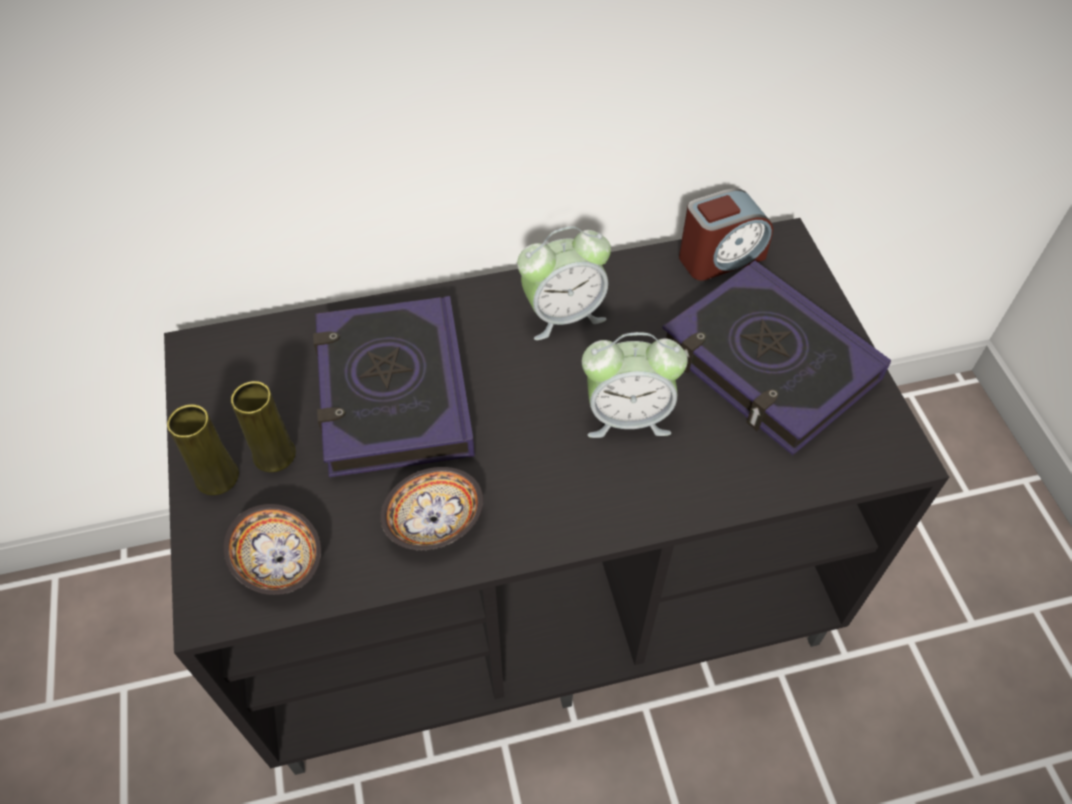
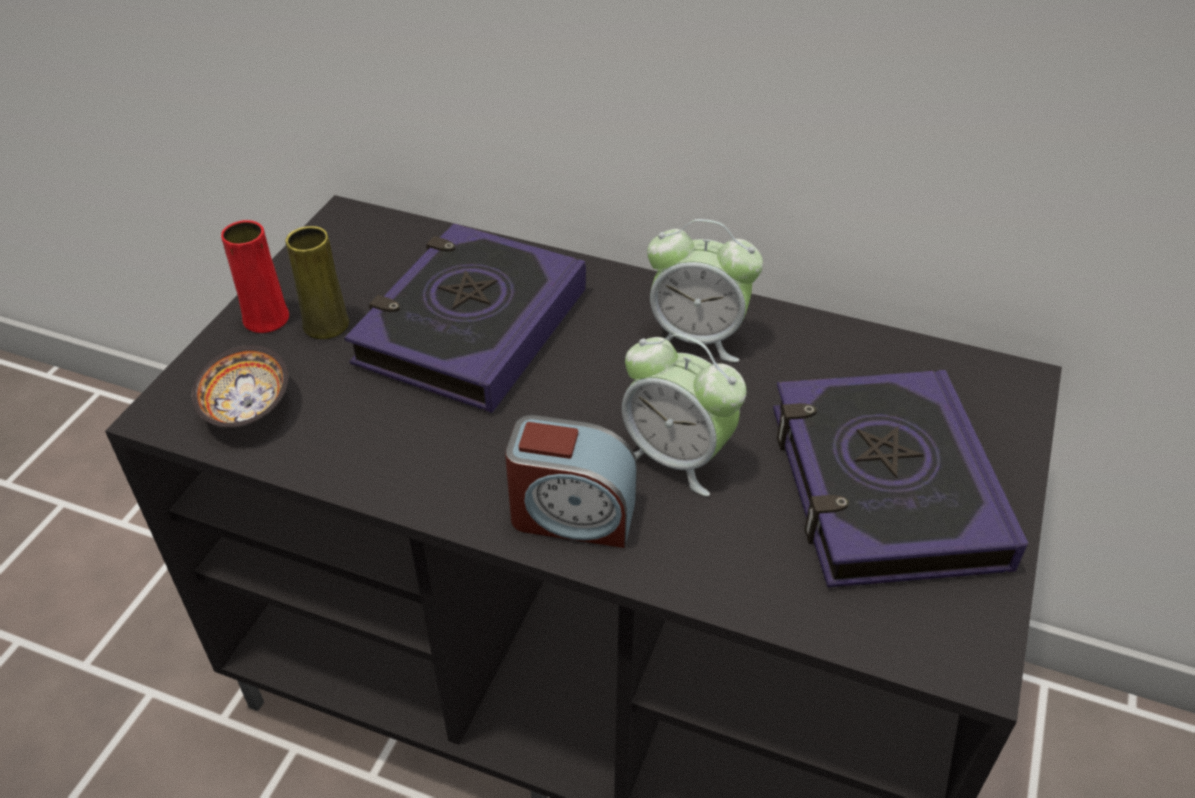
camera: 35 degrees right, 10 degrees down
yellow vase [167,404,239,495] -> red vase [221,220,289,333]
bowl [380,467,483,550] -> none
alarm clock [679,188,773,281] -> alarm clock moved to [505,415,637,548]

